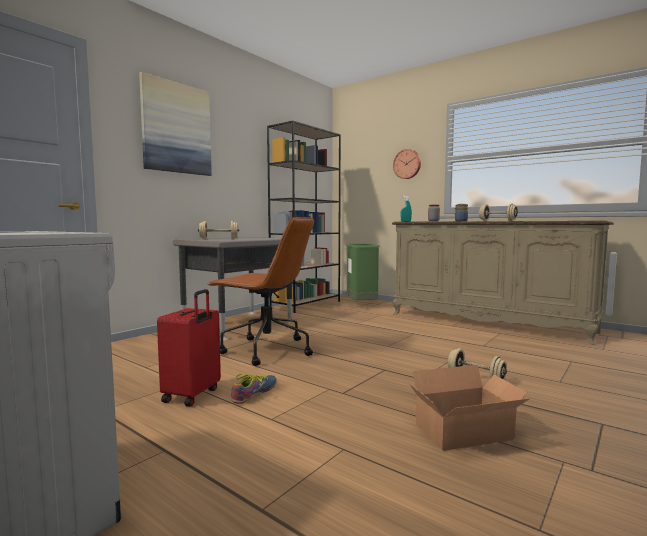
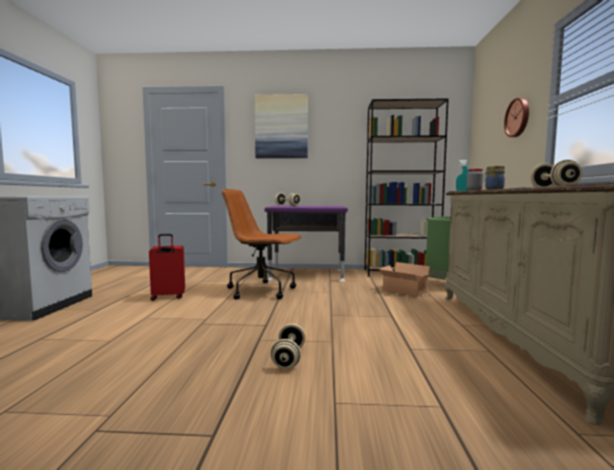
camera: 55 degrees right, 0 degrees up
grey desk [173,237,292,341] -> purple desk [265,206,348,281]
brown office chair [207,217,314,366] -> brown office chair turned 120 degrees clockwise [222,189,302,300]
shoe [231,374,277,404] -> none
cardboard box [409,365,531,451] -> cardboard box moved to [379,262,433,297]

